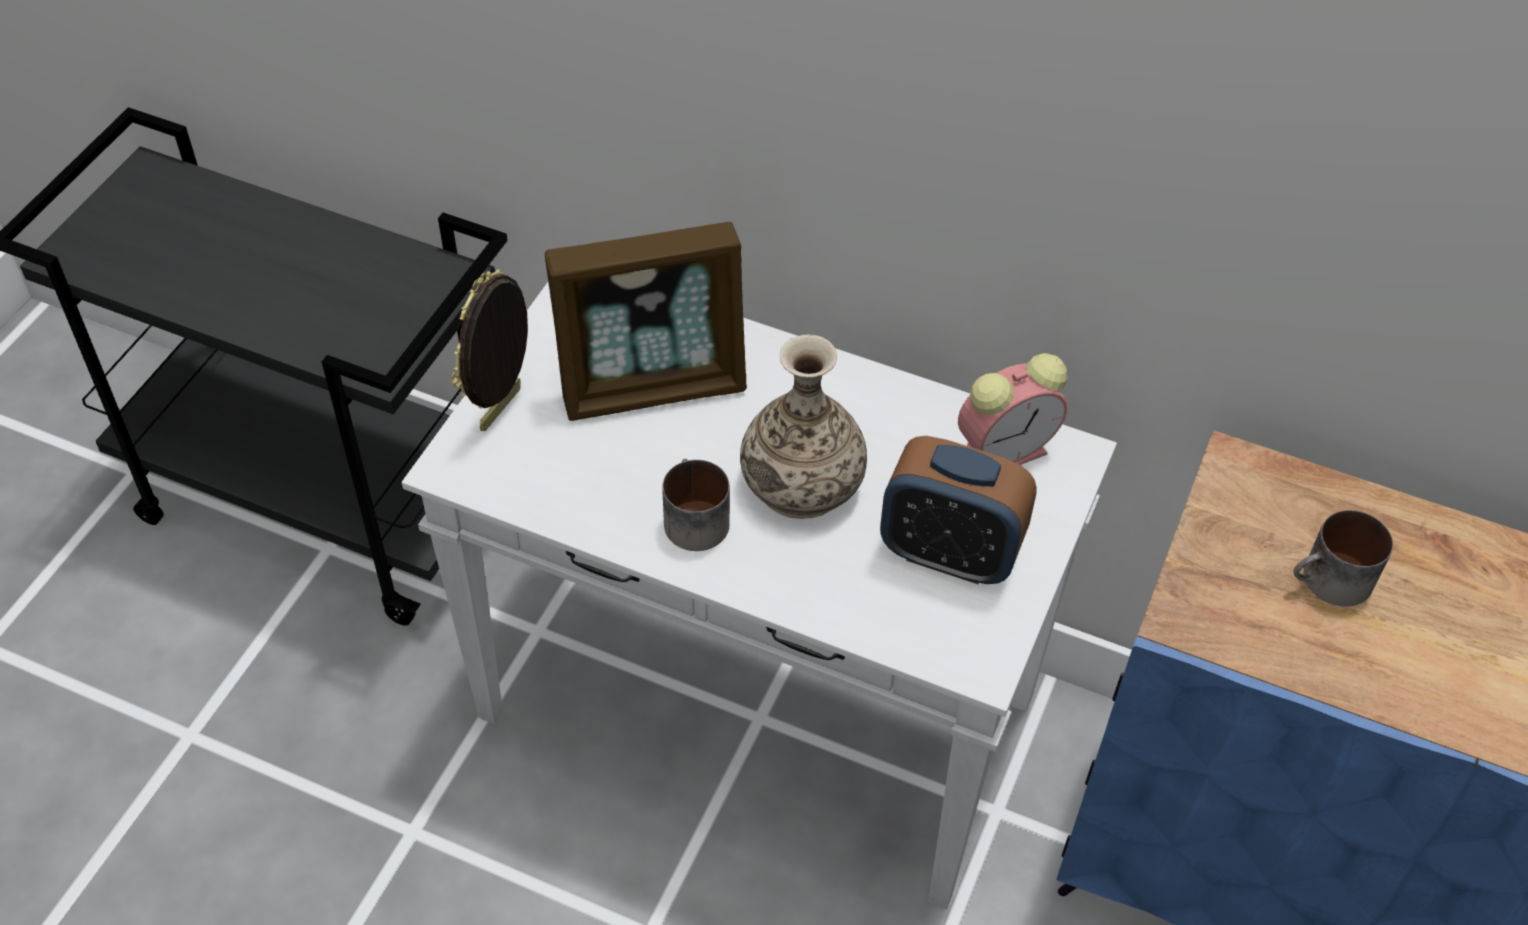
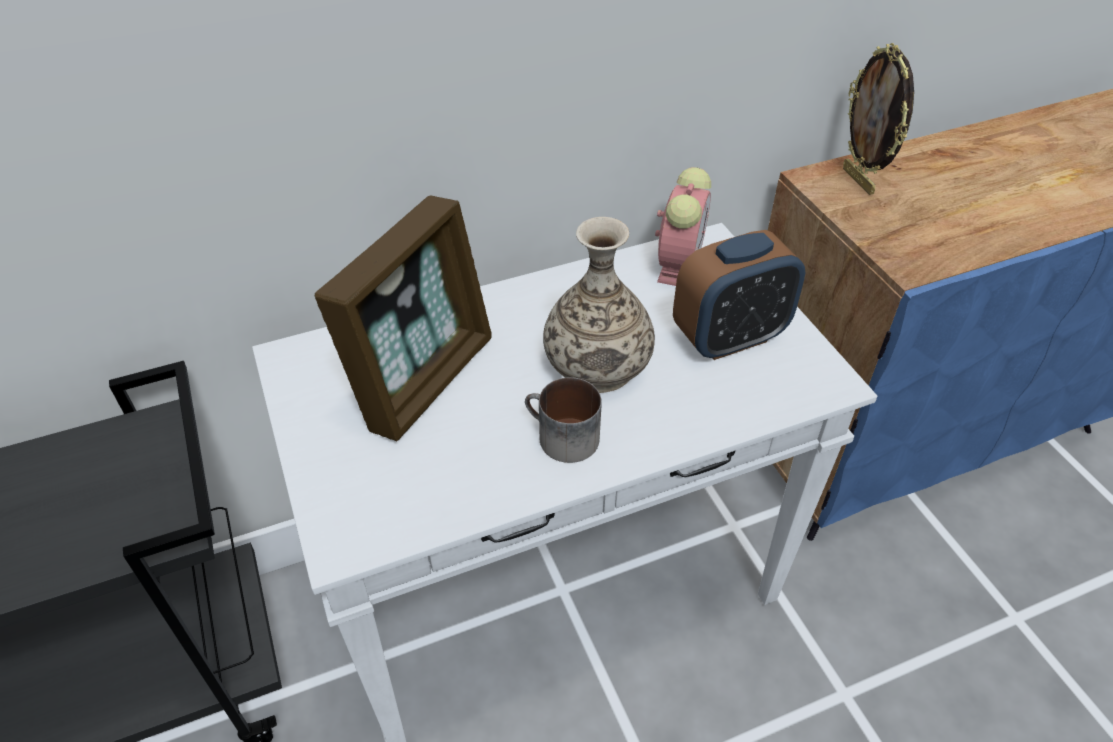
camera: 45 degrees left, 5 degrees down
picture frame [452,269,528,431] -> picture frame moved to [843,43,914,195]
mug [1294,510,1393,606] -> none

